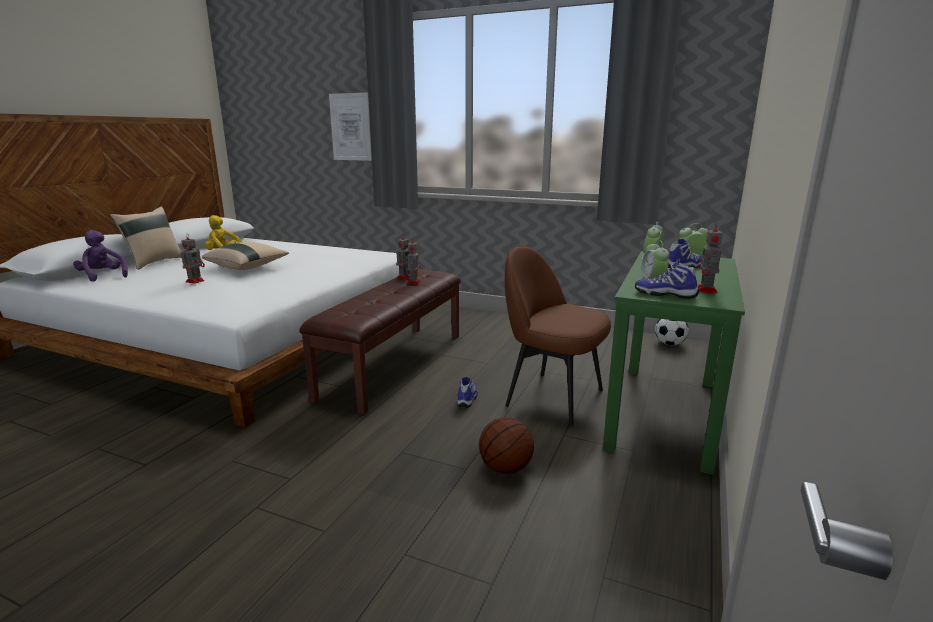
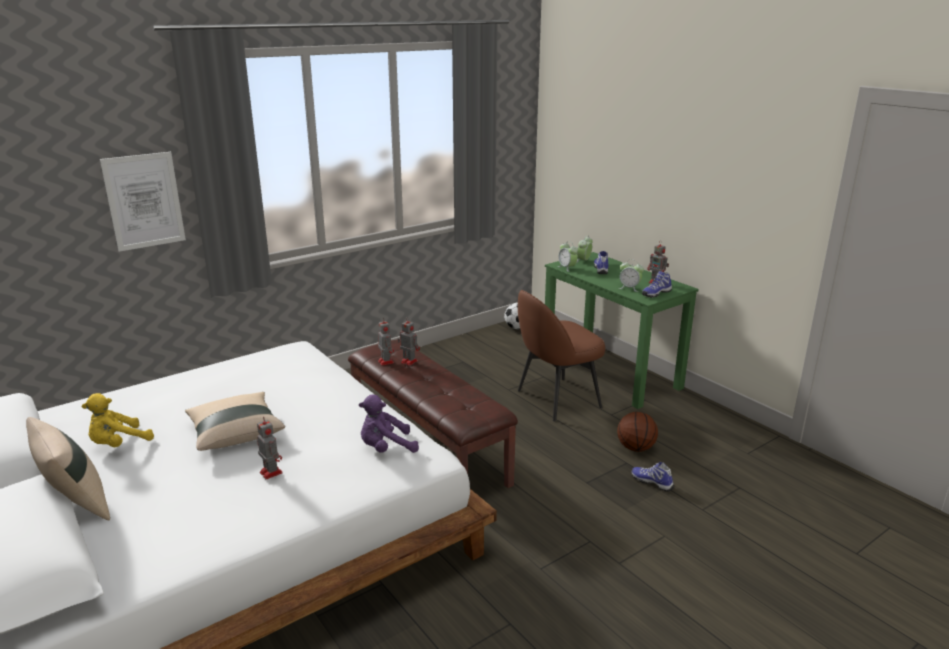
camera: 60 degrees left, 5 degrees up
purple plush toy [73,230,128,282] -> purple plush toy moved to [359,395,419,453]
shoe [458,377,478,408] -> shoe moved to [631,462,674,492]

